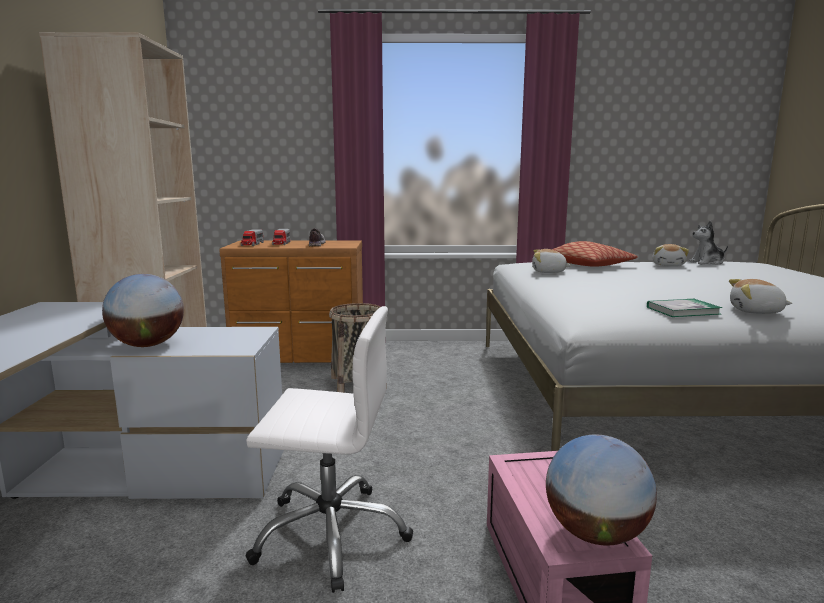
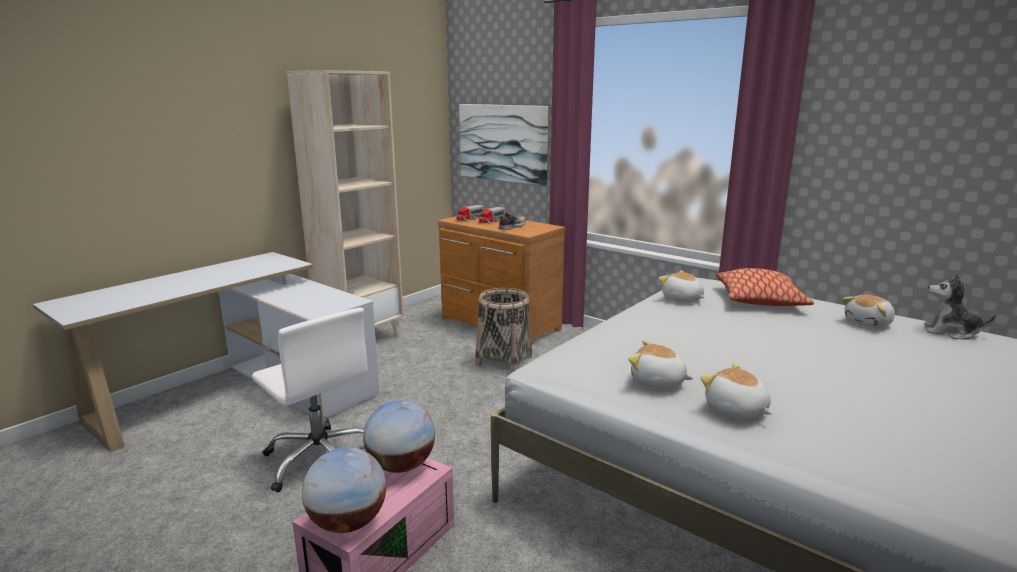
camera: 40 degrees right, 5 degrees up
globe [102,274,184,347] -> globe moved to [363,400,435,473]
book [647,299,722,317] -> plush toy [628,340,694,388]
none -> picture [459,104,548,186]

